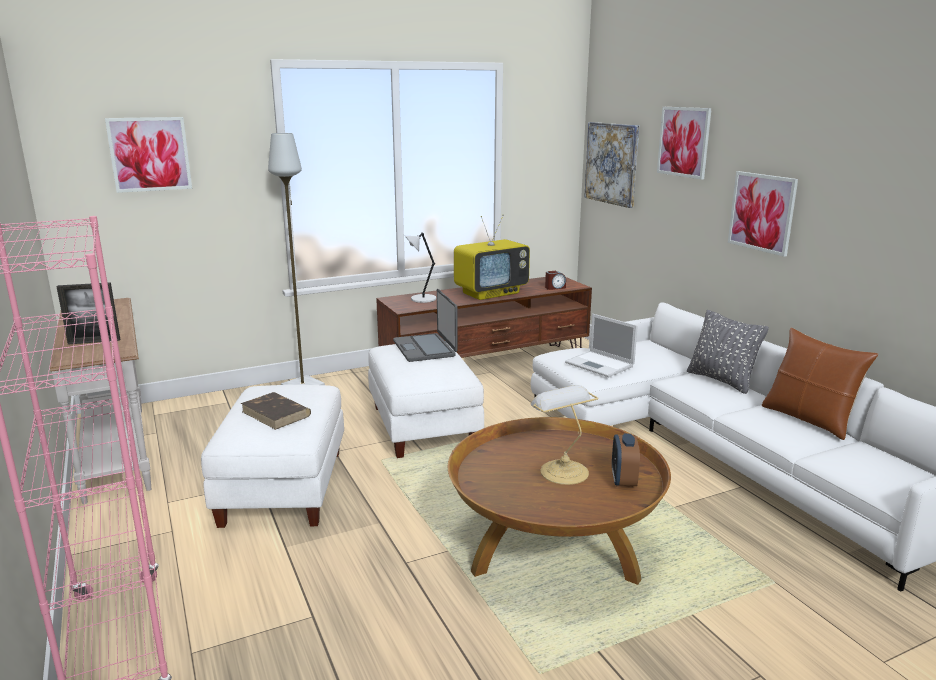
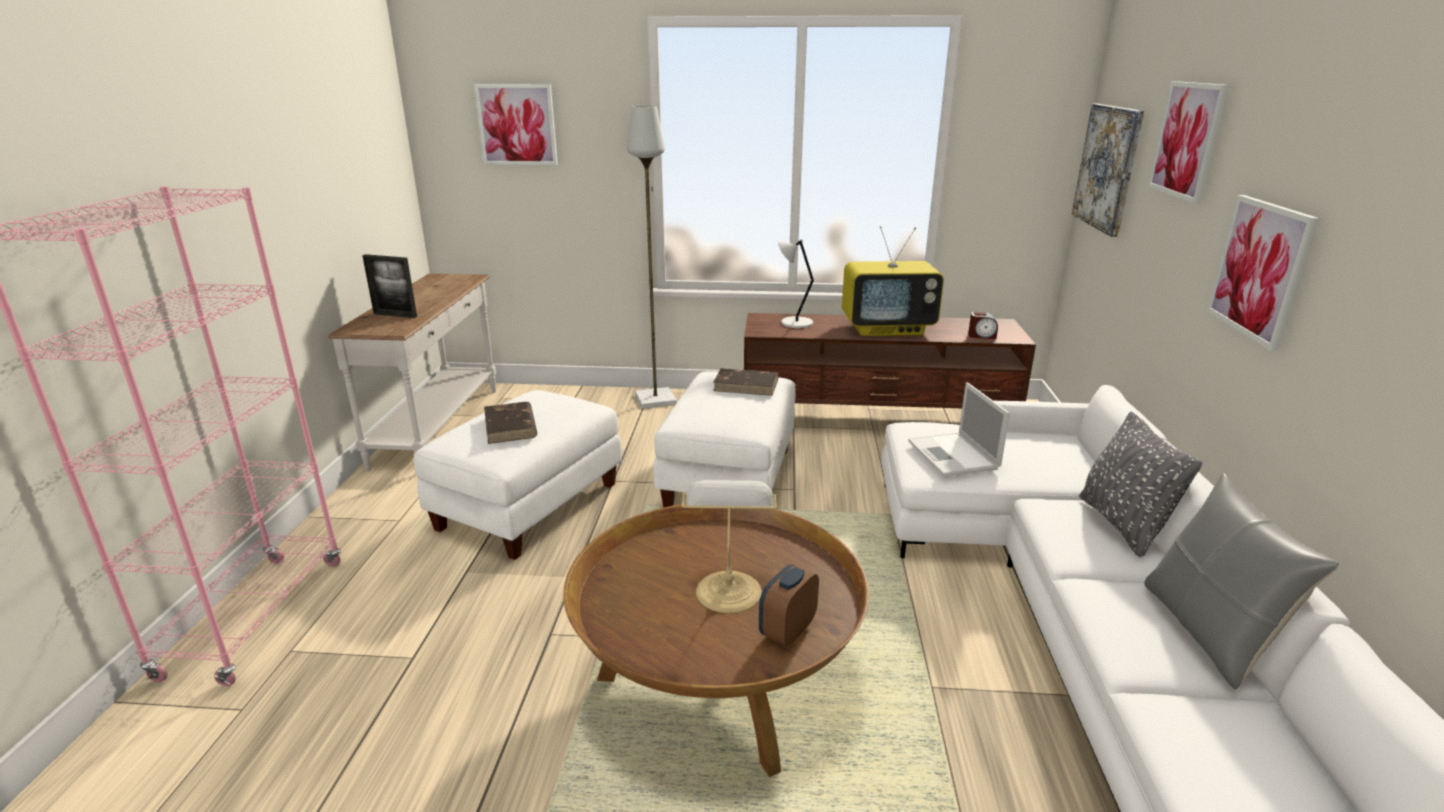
camera: 30 degrees right, 5 degrees up
laptop [393,289,458,362] -> brown book [713,368,778,396]
brown pillow [762,328,878,440] -> grey pillow [1144,473,1339,690]

